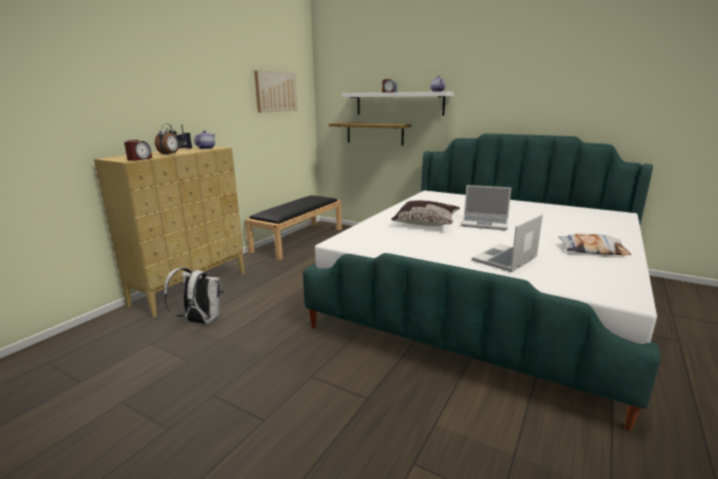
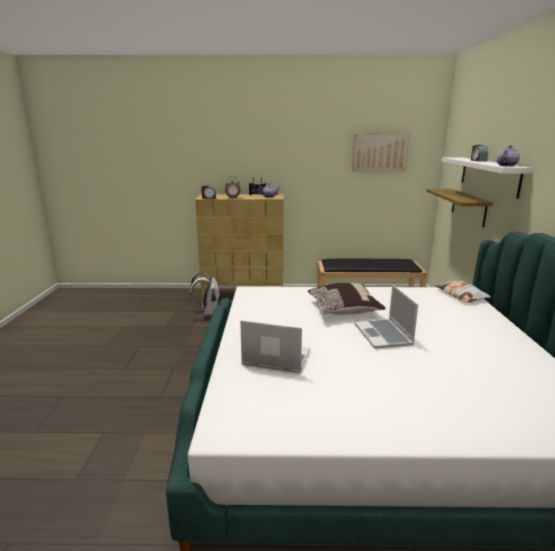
camera: 60 degrees right, 0 degrees up
pillow [558,234,631,255] -> pillow moved to [436,280,491,303]

